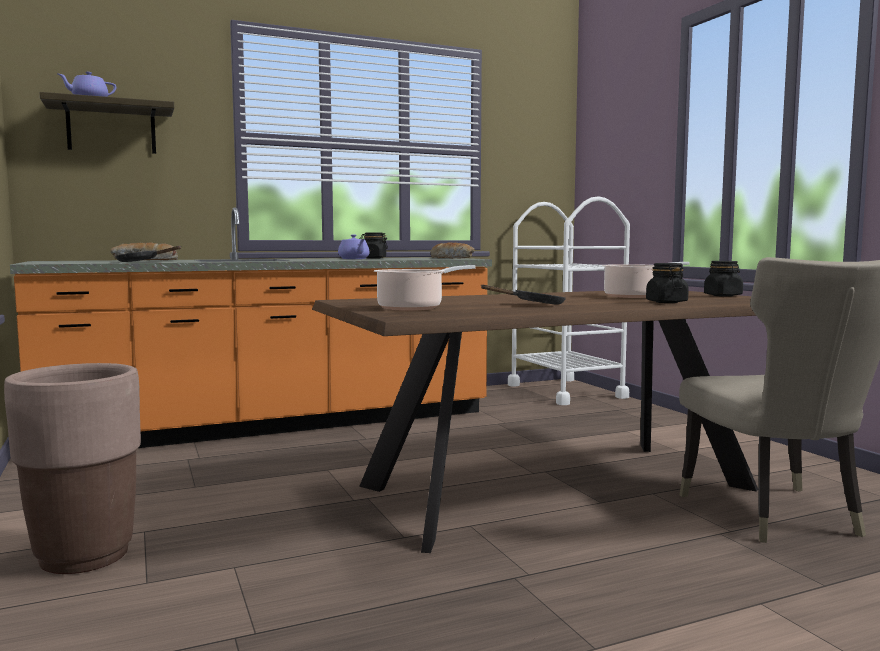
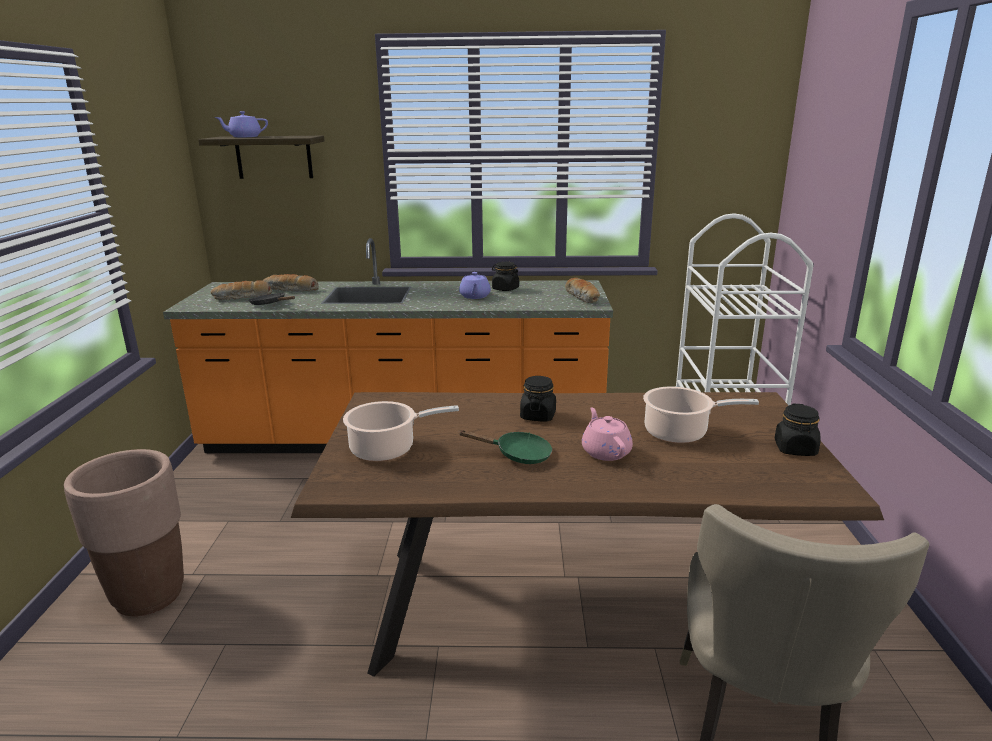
camera: 25 degrees right, 15 degrees up
black frying pan [480,285,566,305] -> green frying pan [458,430,552,464]
black jar [646,263,689,303] -> black jar moved to [520,376,556,421]
none -> bread [210,280,272,300]
none -> pink teapot [582,407,633,461]

